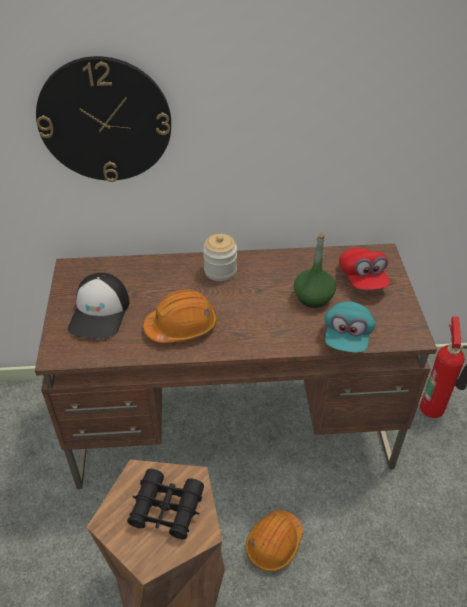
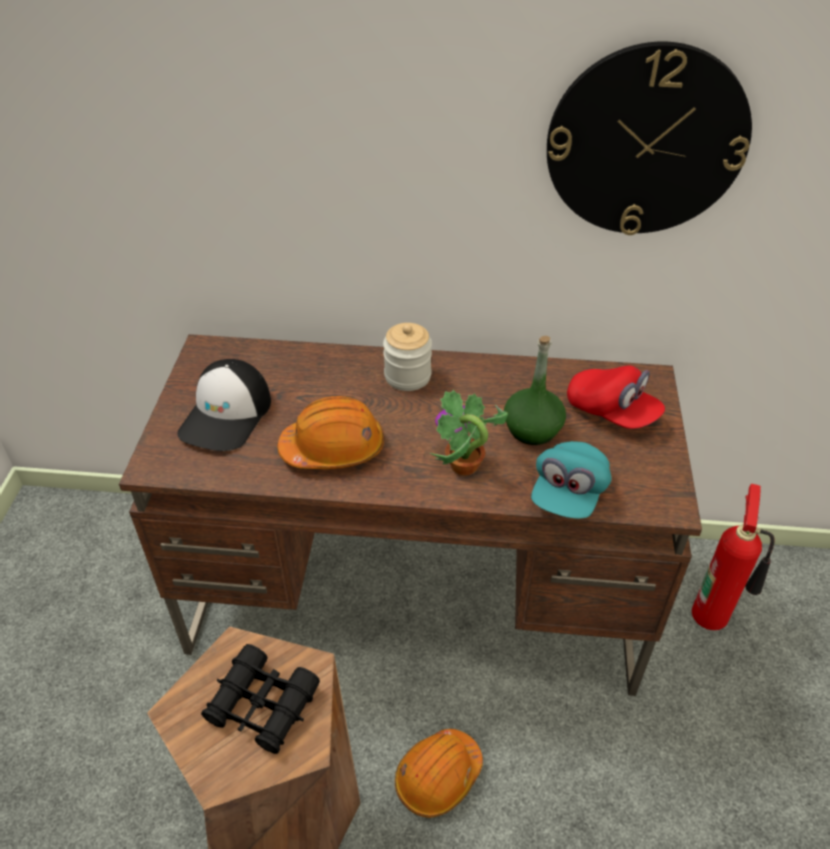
camera: 10 degrees right, 0 degrees up
wall clock [36,56,171,182] -> wall clock moved to [547,42,752,235]
red cap [339,248,391,290] -> red cap turned 45 degrees counterclockwise [567,366,665,429]
none -> potted plant [430,390,508,476]

